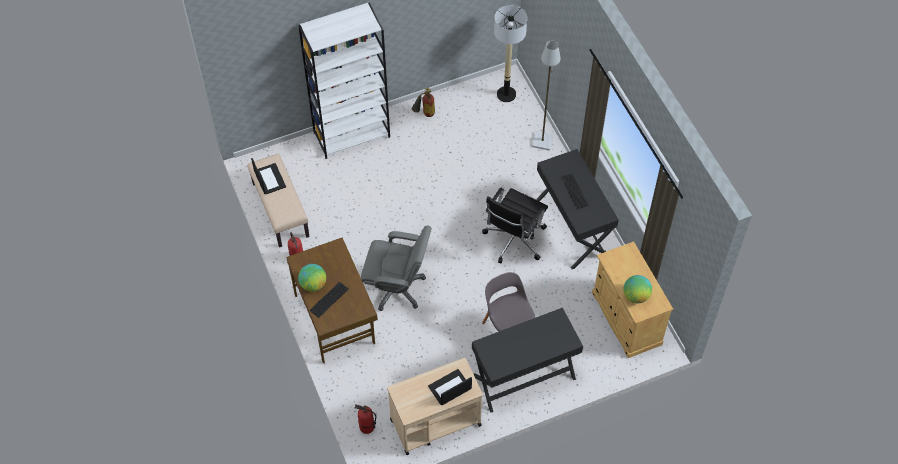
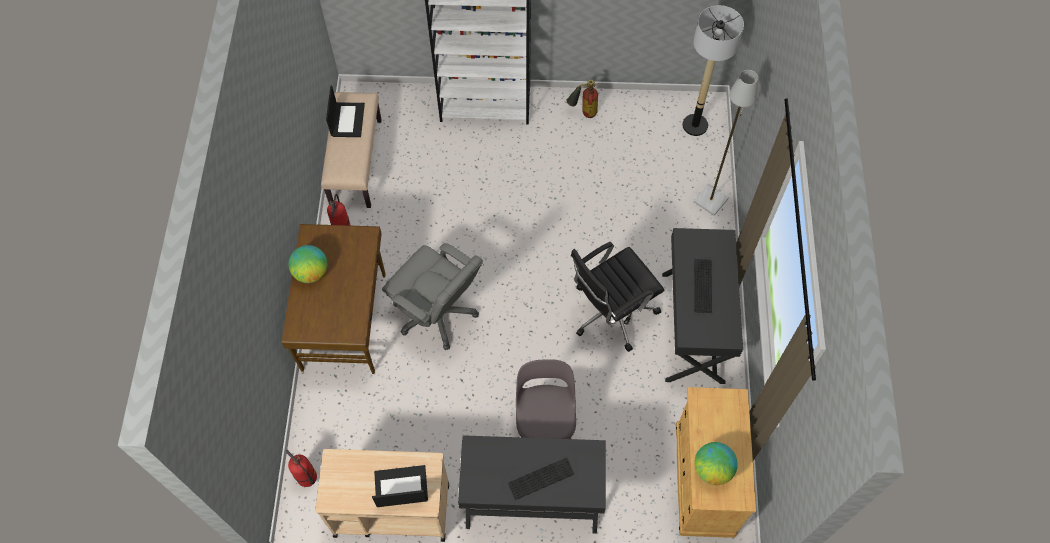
camera: 25 degrees right, 5 degrees up
keyboard [309,282,348,318] -> keyboard moved to [508,458,574,500]

